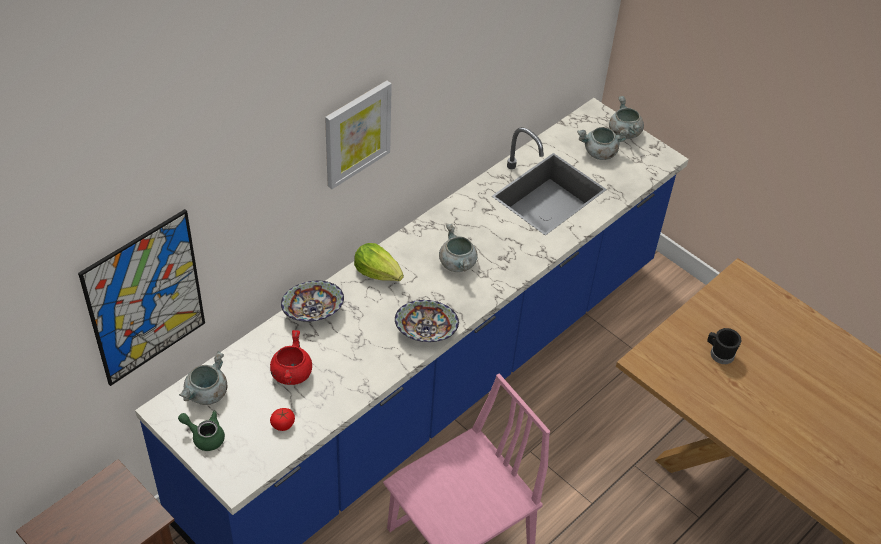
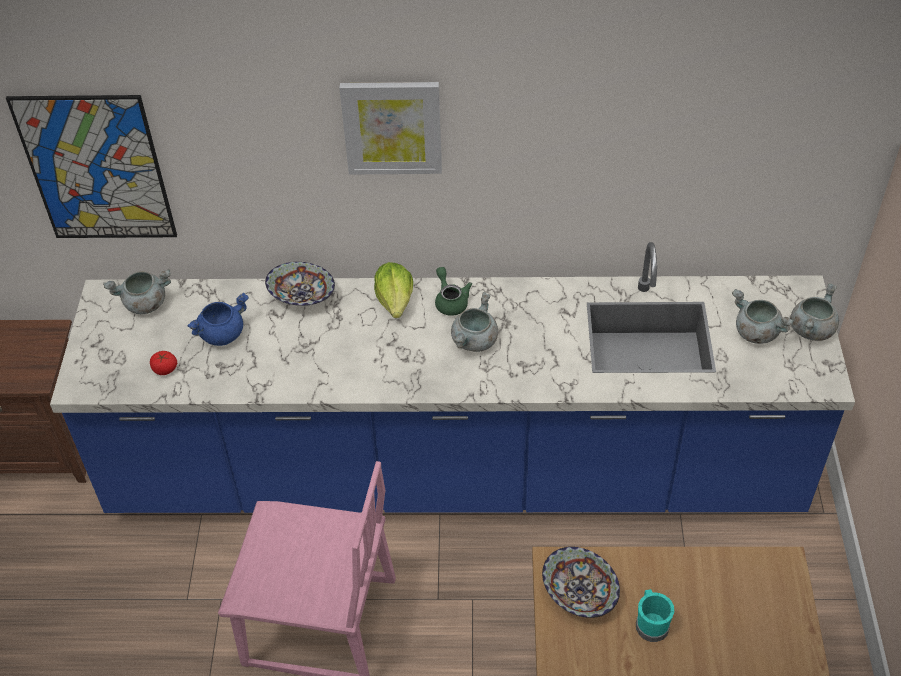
camera: 50 degrees right, 0 degrees up
green teapot [178,411,225,451] -> green teapot moved to [435,267,472,316]
red cooking pot [270,330,312,385] -> blue cooking pot [187,293,249,346]
bowl [395,300,459,342] -> bowl moved to [542,547,620,618]
black mug [707,328,742,364] -> turquoise mug [636,589,674,642]

